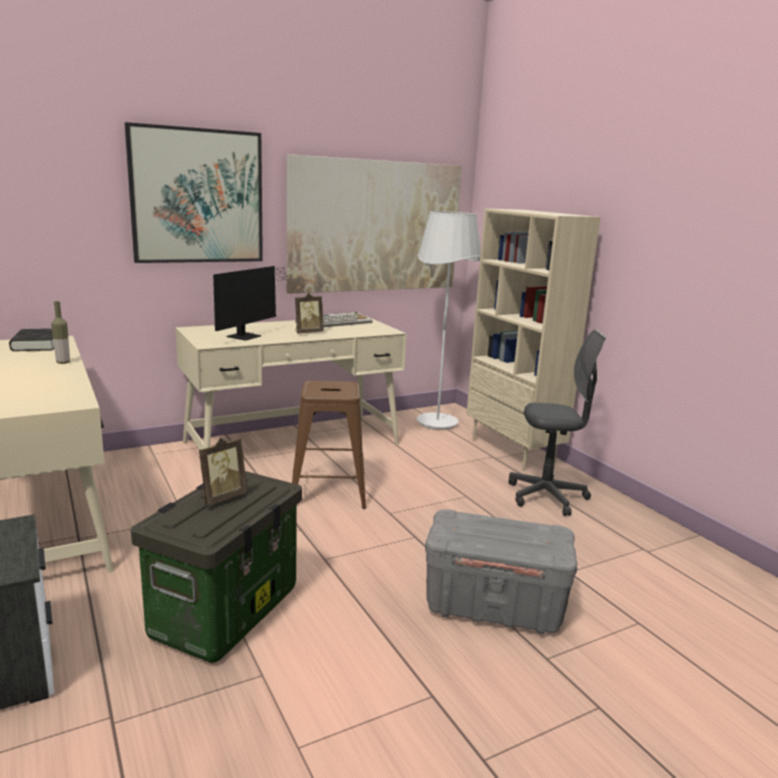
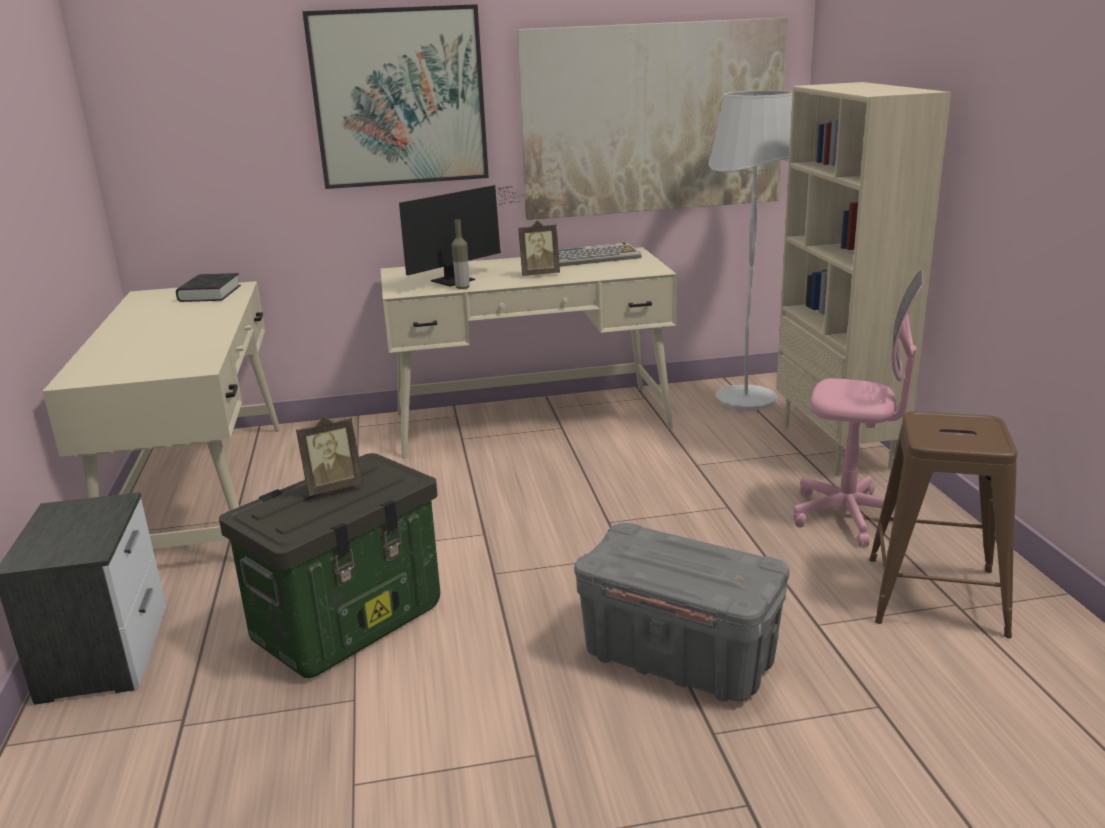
camera: 20 degrees right, 5 degrees up
bottle [51,301,70,364] -> bottle moved to [452,220,470,289]
brown stool [292,381,366,509] -> brown stool moved to [869,411,1018,638]
grey office chair [509,330,606,516] -> pink office chair [793,271,923,546]

